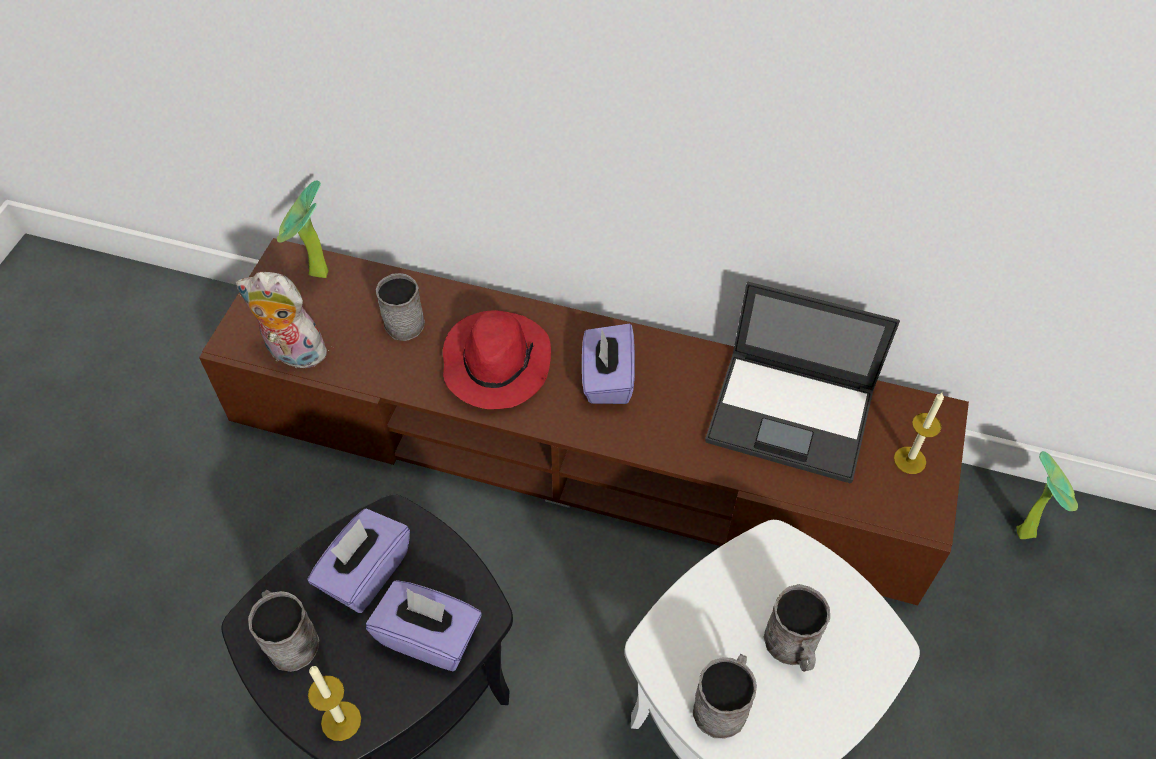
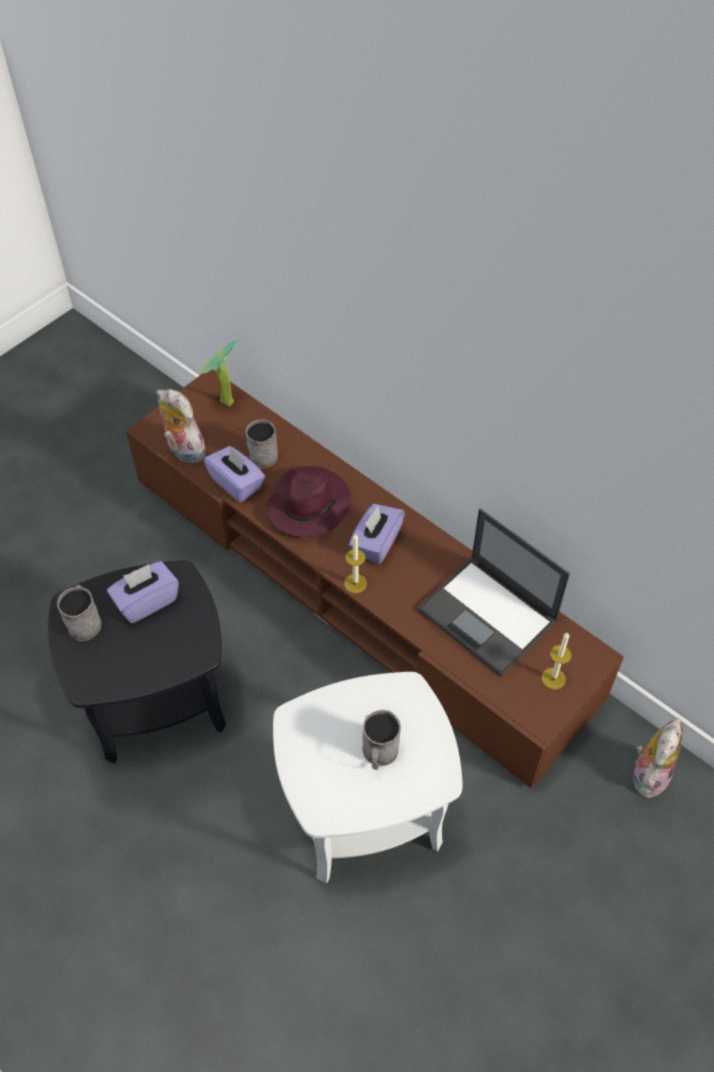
camera: 25 degrees right, 0 degrees up
candle [308,666,361,741] -> candle moved to [344,533,367,593]
purple tissue box [366,580,482,672] -> purple tissue box moved to [204,446,265,502]
red hat [443,310,551,409] -> purple hat [266,466,351,537]
grey mug [693,654,757,738] -> none
potted plant [1016,451,1078,539] -> plush toy [633,718,683,803]

